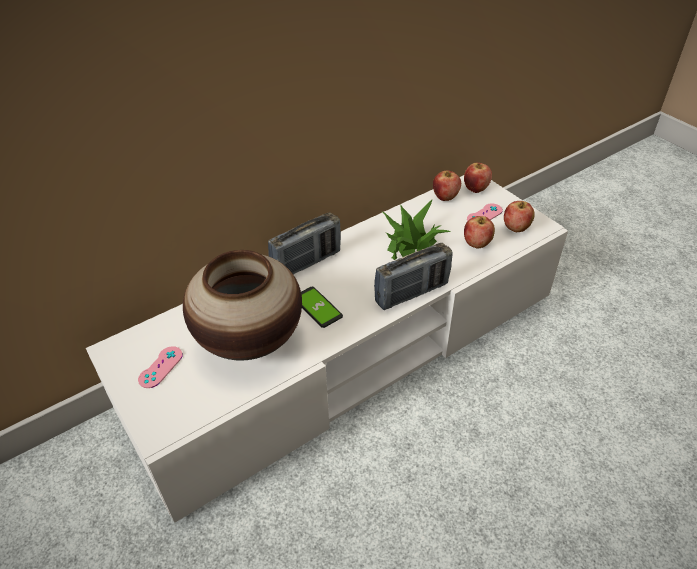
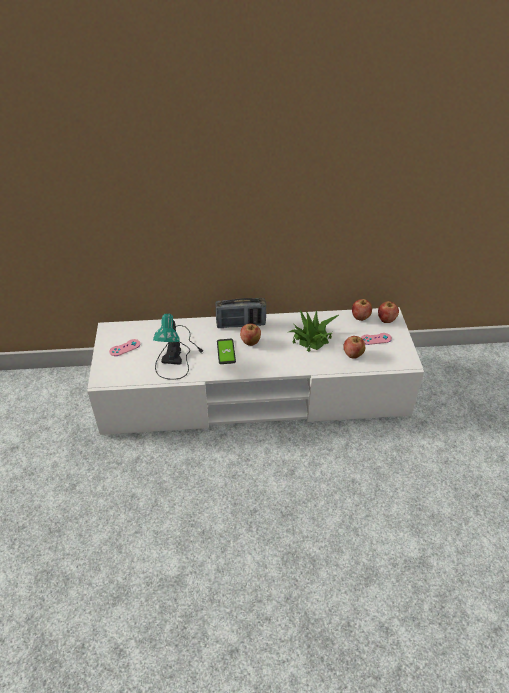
camera: 30 degrees right, 0 degrees up
vase [183,250,302,361] -> table lamp [153,314,203,380]
radio [374,243,453,310] -> none
apple [504,201,535,232] -> apple moved to [240,323,261,346]

